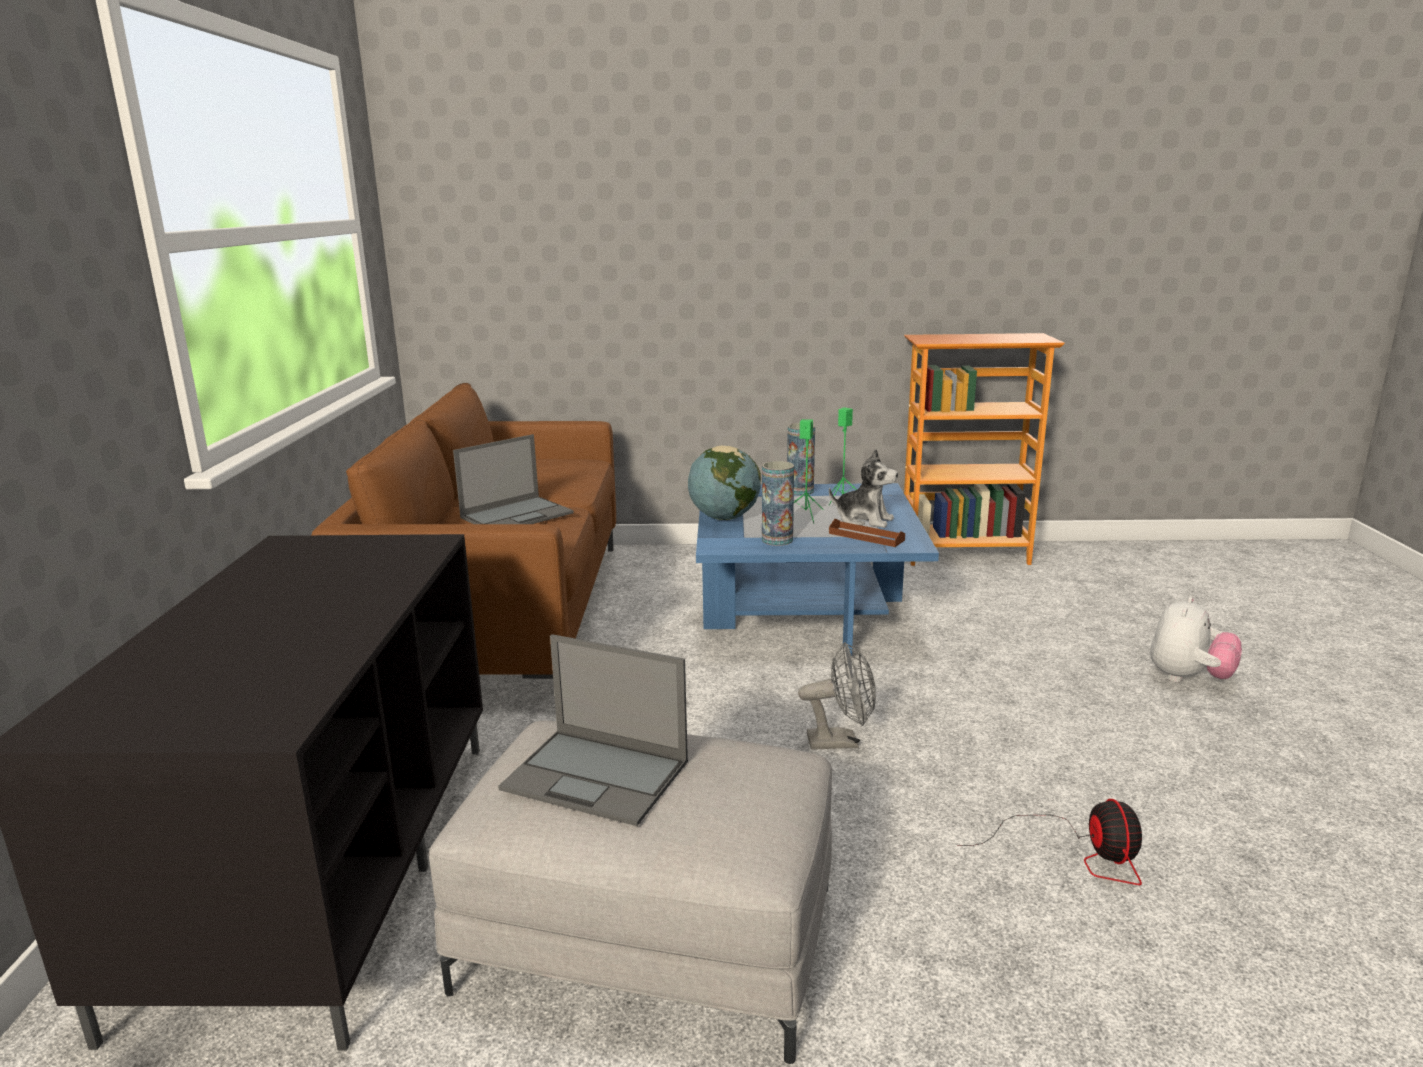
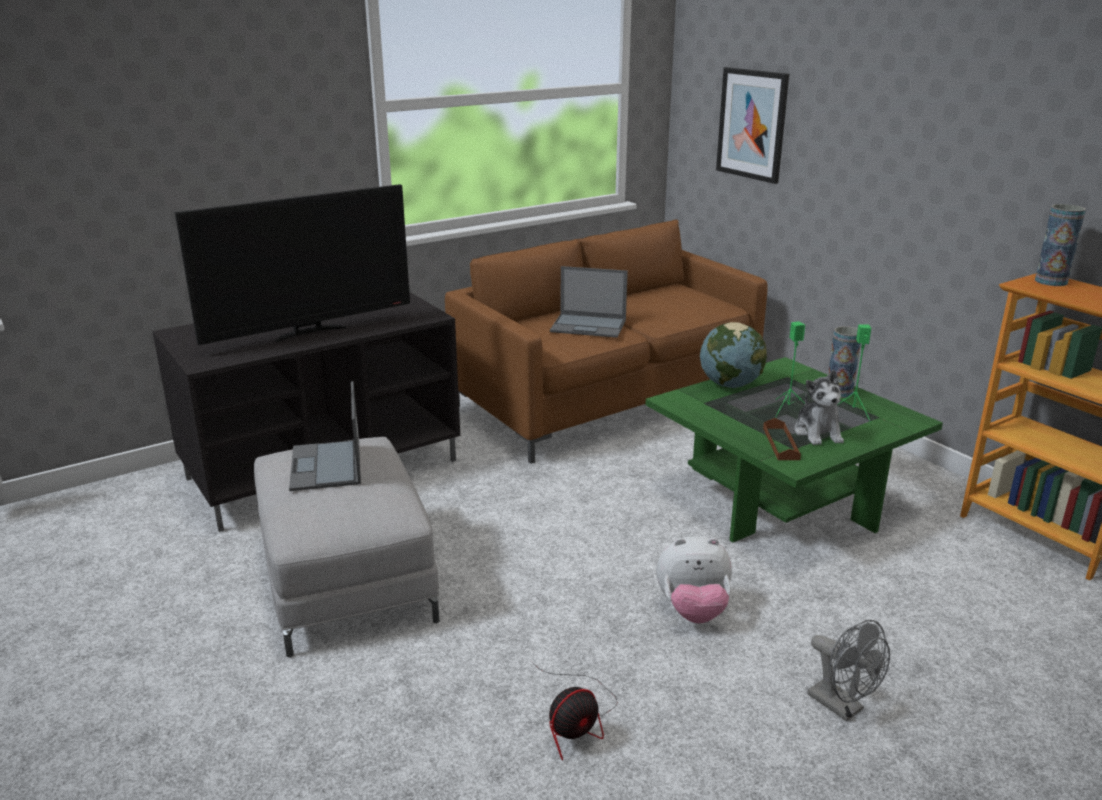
camera: 55 degrees right, 5 degrees up
blue coffee table [696,483,939,656] -> green coffee table [645,357,943,542]
vase [762,461,794,546] -> vase moved to [1035,204,1086,286]
grey fan [798,642,876,750] -> grey fan moved to [808,620,890,721]
plush toy [1150,596,1242,682] -> plush toy moved to [657,536,732,623]
none -> television [175,184,410,345]
none -> picture [716,67,789,184]

